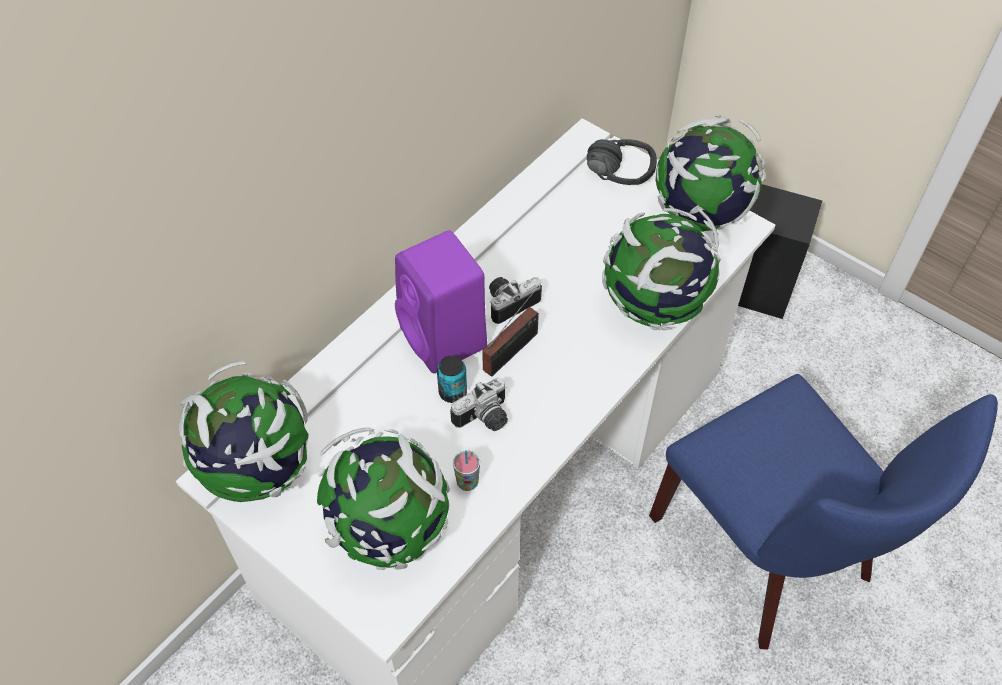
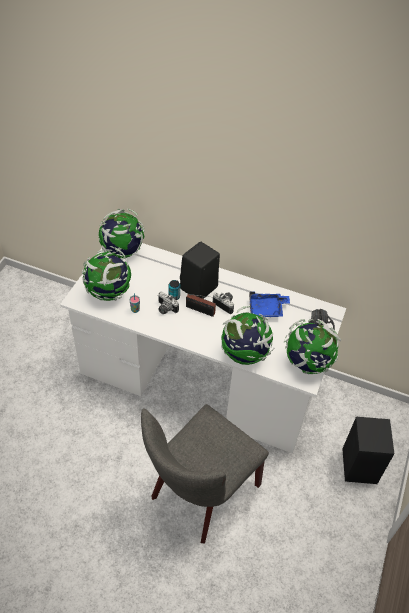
camera: 70 degrees right, 5 degrees down
purple speaker [395,230,487,373] -> black speaker [180,242,220,299]
blue chair [649,374,998,650] -> grey chair [141,404,269,544]
none -> blue tray [249,291,290,317]

